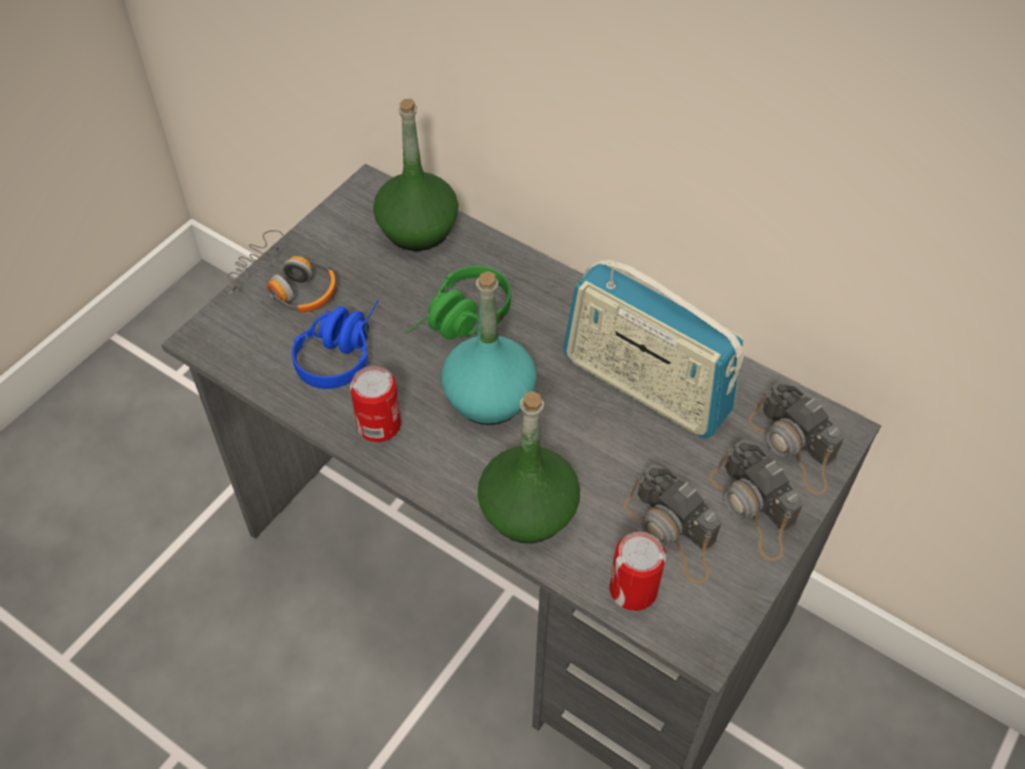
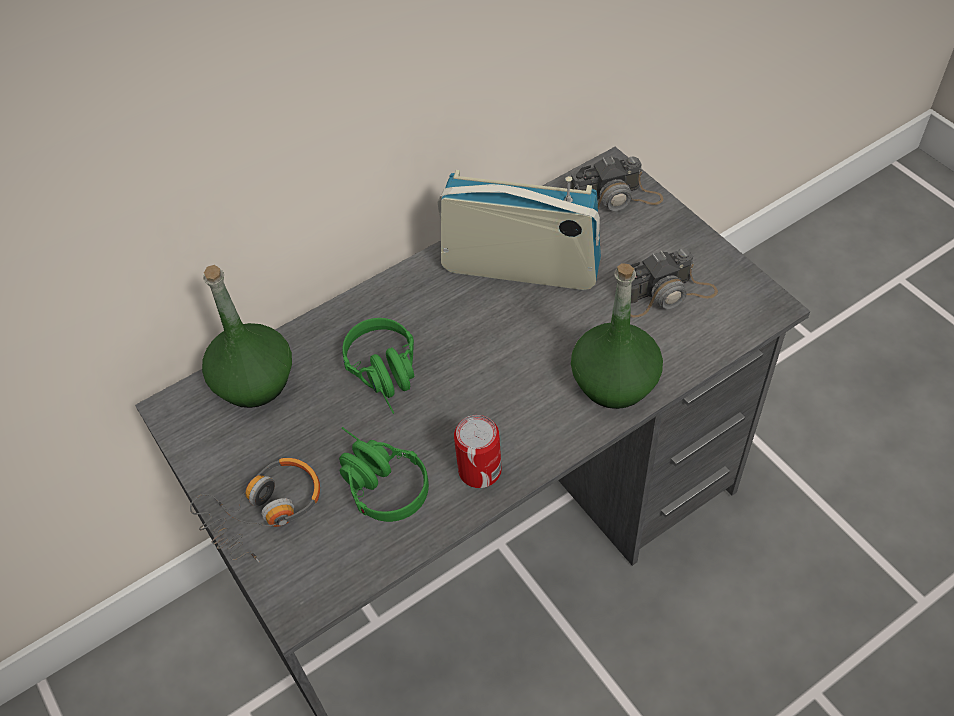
camera: 65 degrees left, 0 degrees up
blue headphones [292,300,379,389] -> green headphones [339,427,429,522]
turquoise bottle [441,271,537,425] -> none
radio [563,260,744,438] -> radio turned 135 degrees counterclockwise [438,170,601,290]
can [610,531,666,611] -> none
camera [709,439,803,561] -> none

